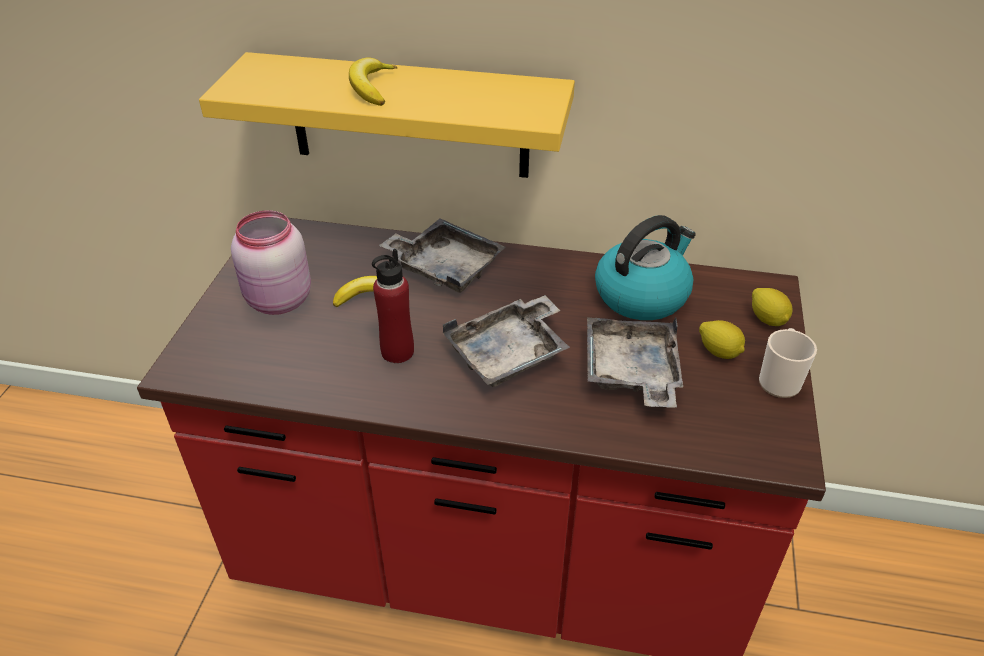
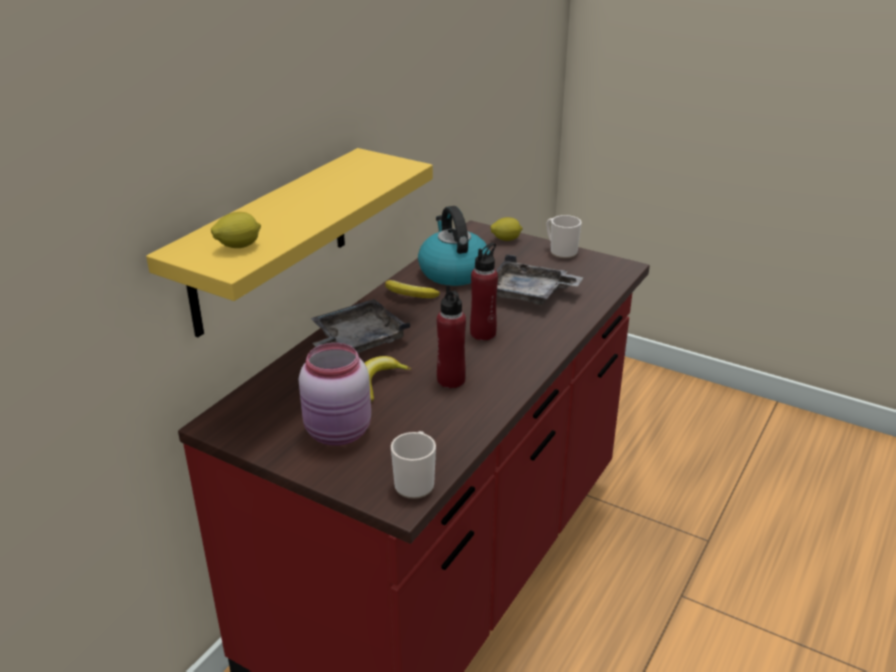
camera: 70 degrees left, 10 degrees down
banana [349,58,397,106] -> banana moved to [385,280,440,298]
grey tray [443,295,570,387] -> red bottle [470,243,498,341]
lemon [699,320,745,359] -> lemon moved to [211,212,261,248]
none -> mug [391,431,436,499]

